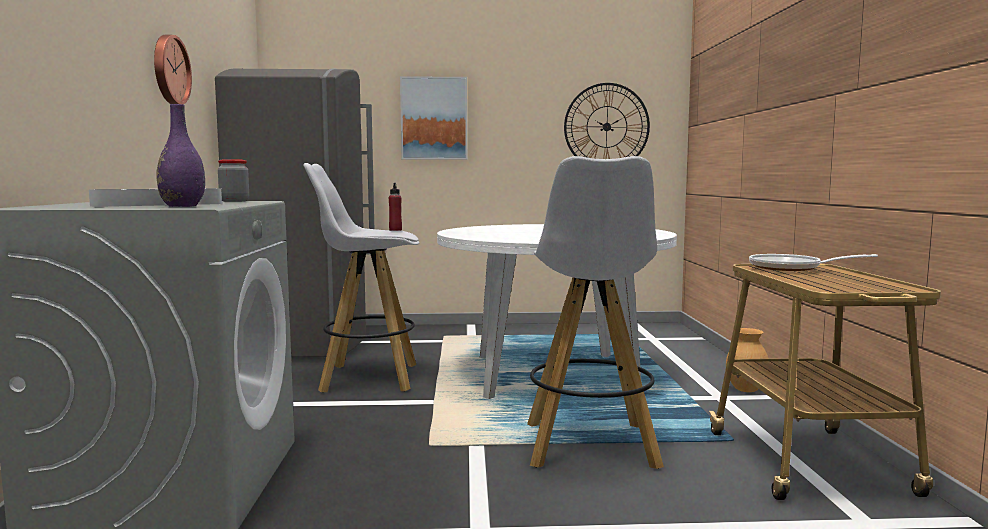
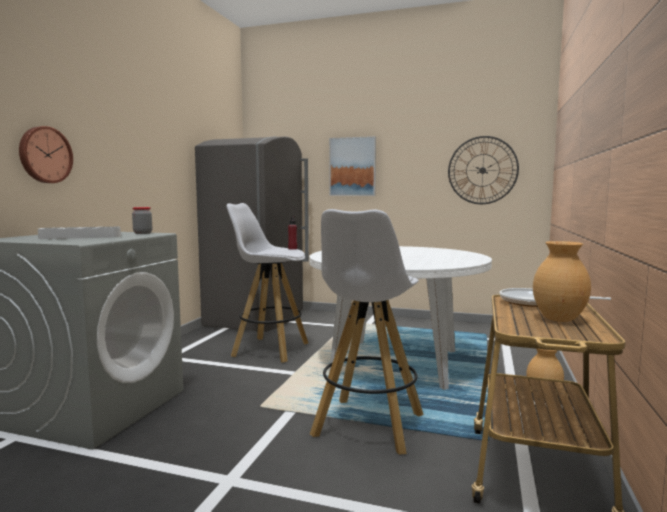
camera: 20 degrees right, 0 degrees up
wall clock [154,35,192,104] -> wall clock moved to [19,126,73,183]
purple vase [156,104,205,207] -> none
none -> brown vase [533,241,591,322]

